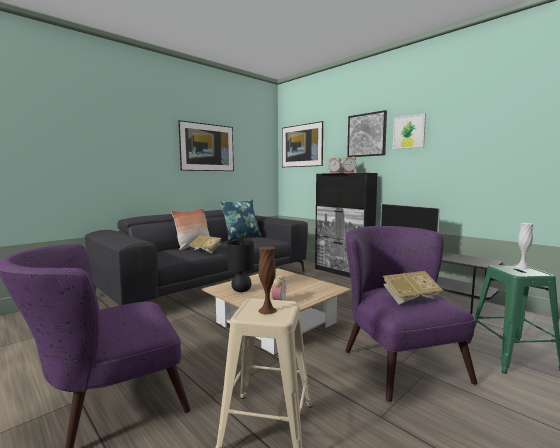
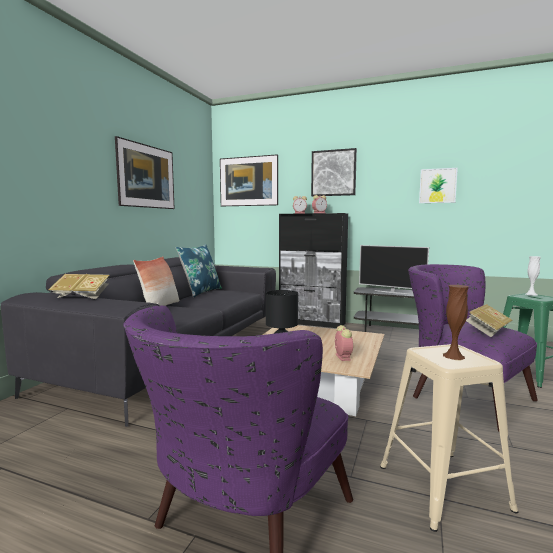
camera: 25 degrees left, 0 degrees up
book [189,235,222,253] -> book moved to [48,274,110,299]
picture [393,113,426,149] -> picture moved to [419,168,458,203]

